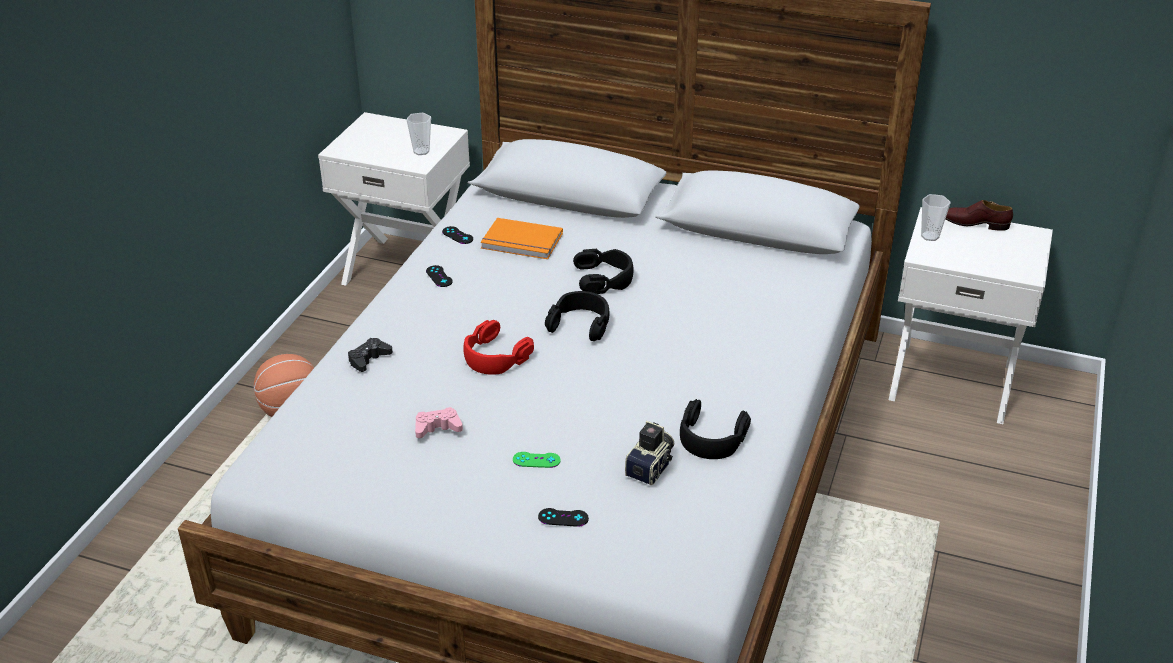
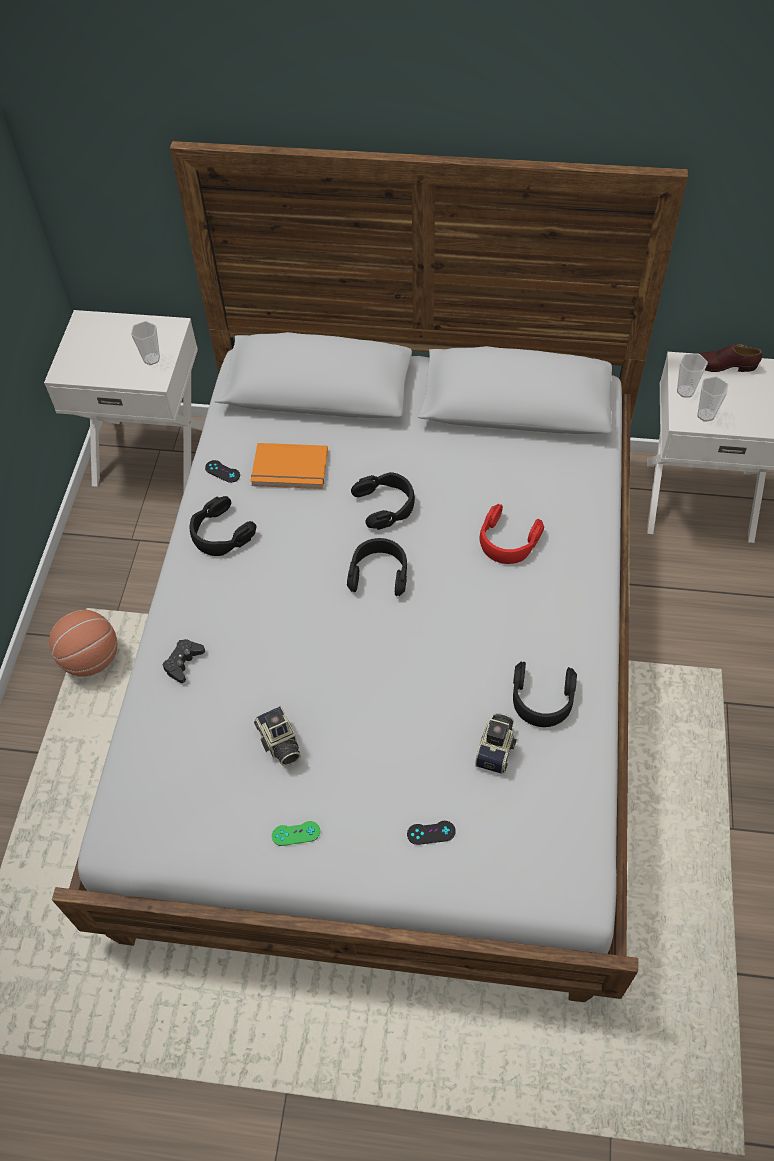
camera: 10 degrees left, 20 degrees up
pink game controller [415,407,463,438] -> camera [254,706,301,766]
black game controller [426,265,453,287] -> black headphones [190,496,256,556]
red headphones [463,320,534,375] -> red headphones moved to [480,504,544,564]
green game controller [513,452,561,468] -> green game controller moved to [272,821,320,846]
none -> cup [697,376,728,422]

